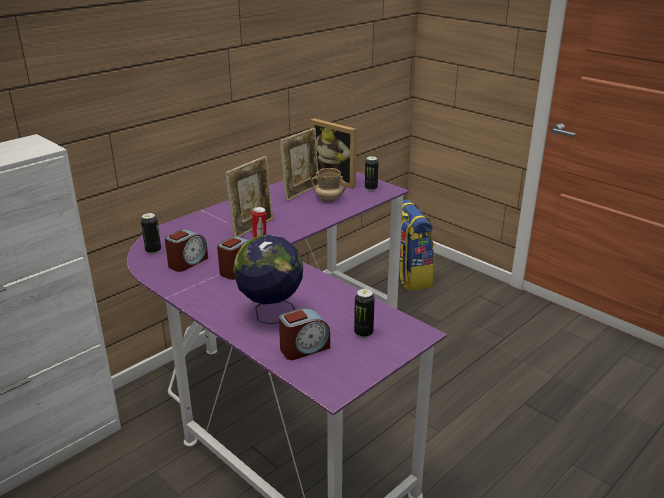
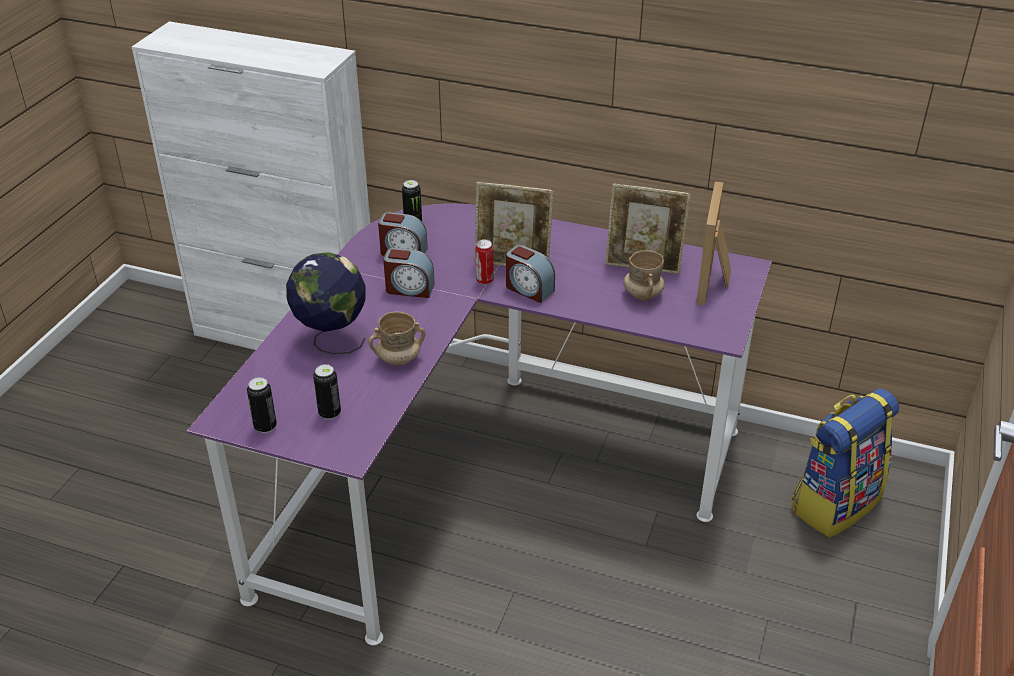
camera: 65 degrees right, 10 degrees up
alarm clock [279,308,330,360] -> alarm clock moved to [506,245,555,303]
can [365,156,379,191] -> can moved to [247,377,277,433]
none -> beige mug [368,312,426,366]

